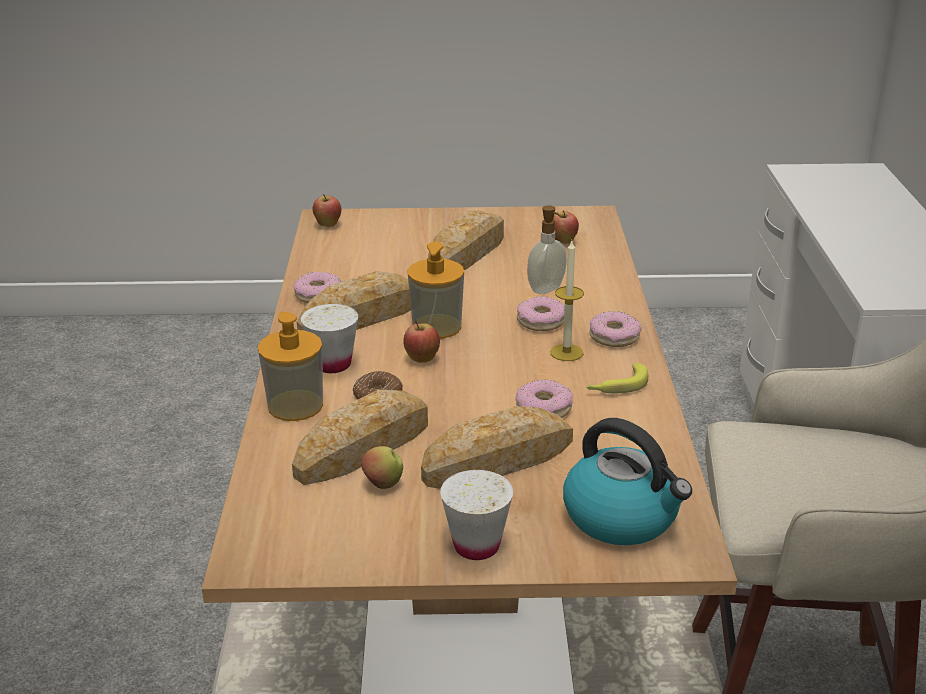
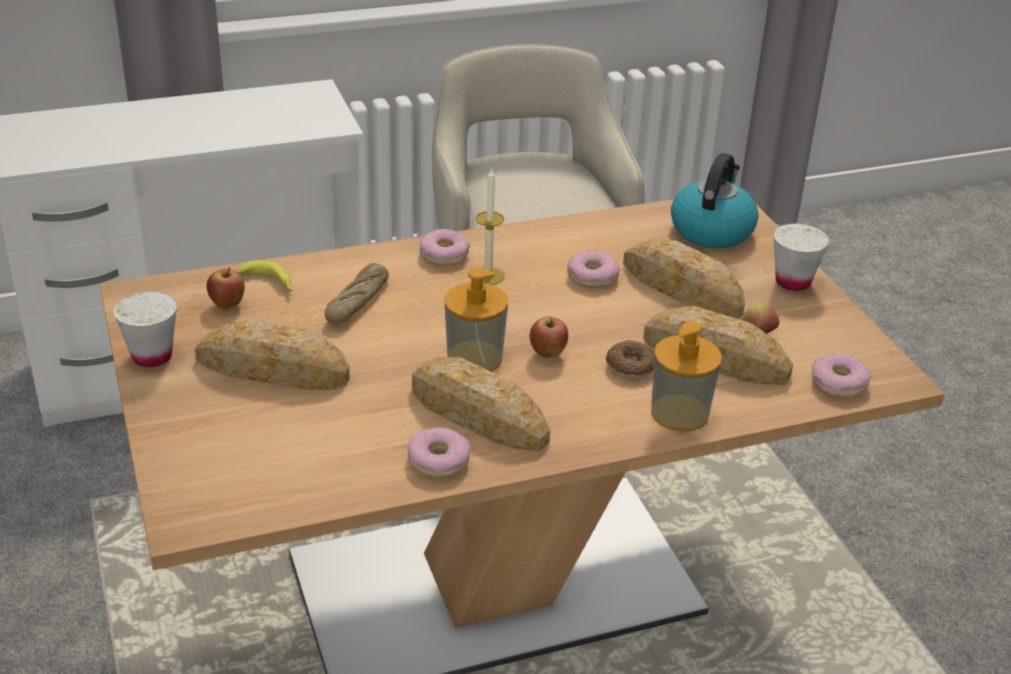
camera: 110 degrees left, 5 degrees up
white cup [301,304,358,373] -> white cup moved to [113,291,177,367]
apple [313,194,341,227] -> none
donut [517,296,565,331] -> donut moved to [812,353,871,398]
soap dispenser [527,205,567,294] -> bread [325,263,389,324]
banana [586,363,648,393] -> banana moved to [237,260,292,291]

